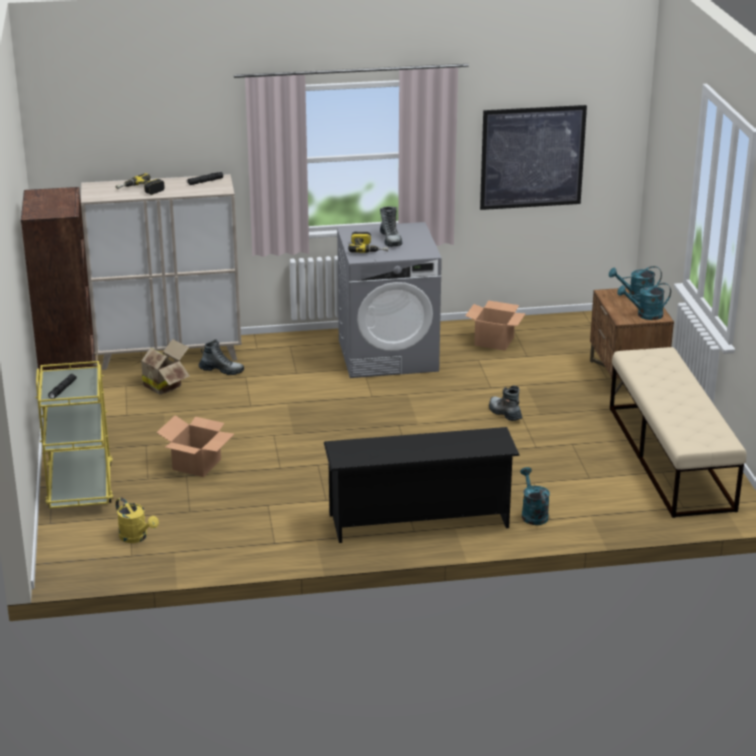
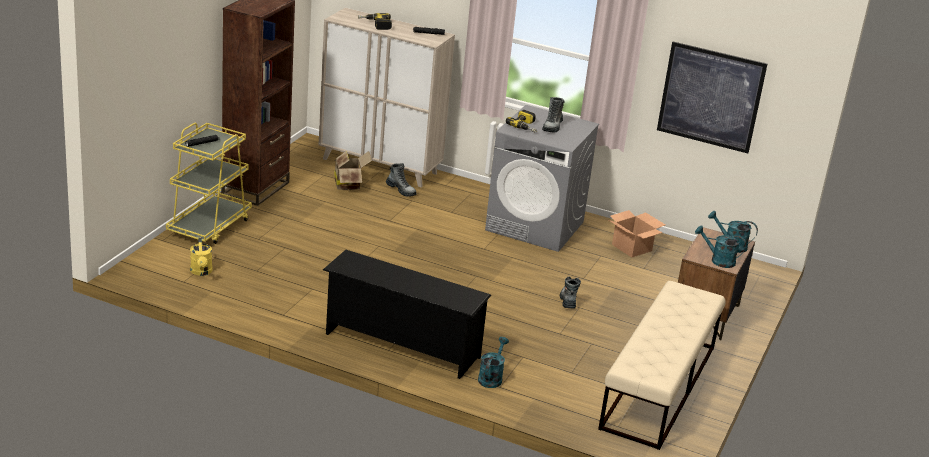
camera: 30 degrees right, 0 degrees up
cardboard box [156,415,234,477] -> none

